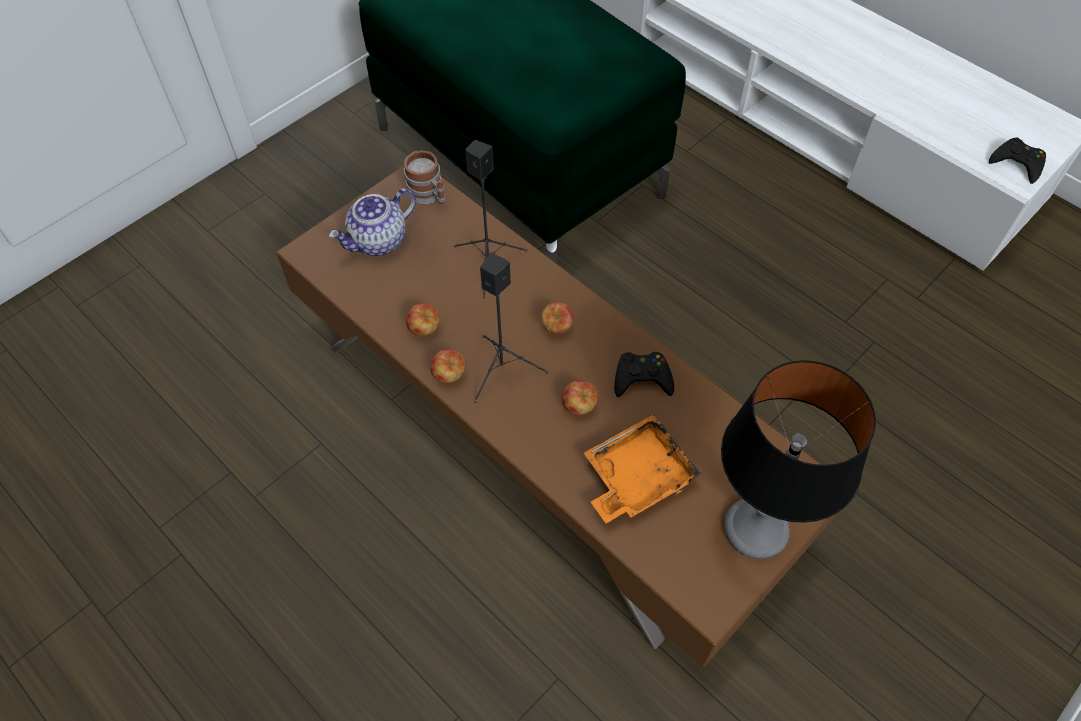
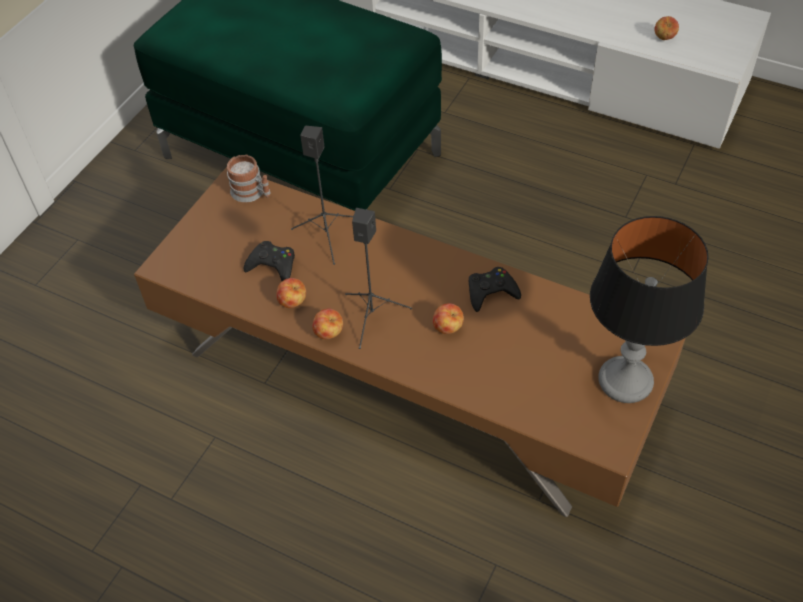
camera: 15 degrees left, 5 degrees down
teapot [329,188,416,256] -> none
apple [541,302,574,334] -> apple moved to [654,16,679,40]
orange tray [584,414,701,523] -> none
black game controller [989,138,1046,184] -> black game controller moved to [243,241,295,281]

